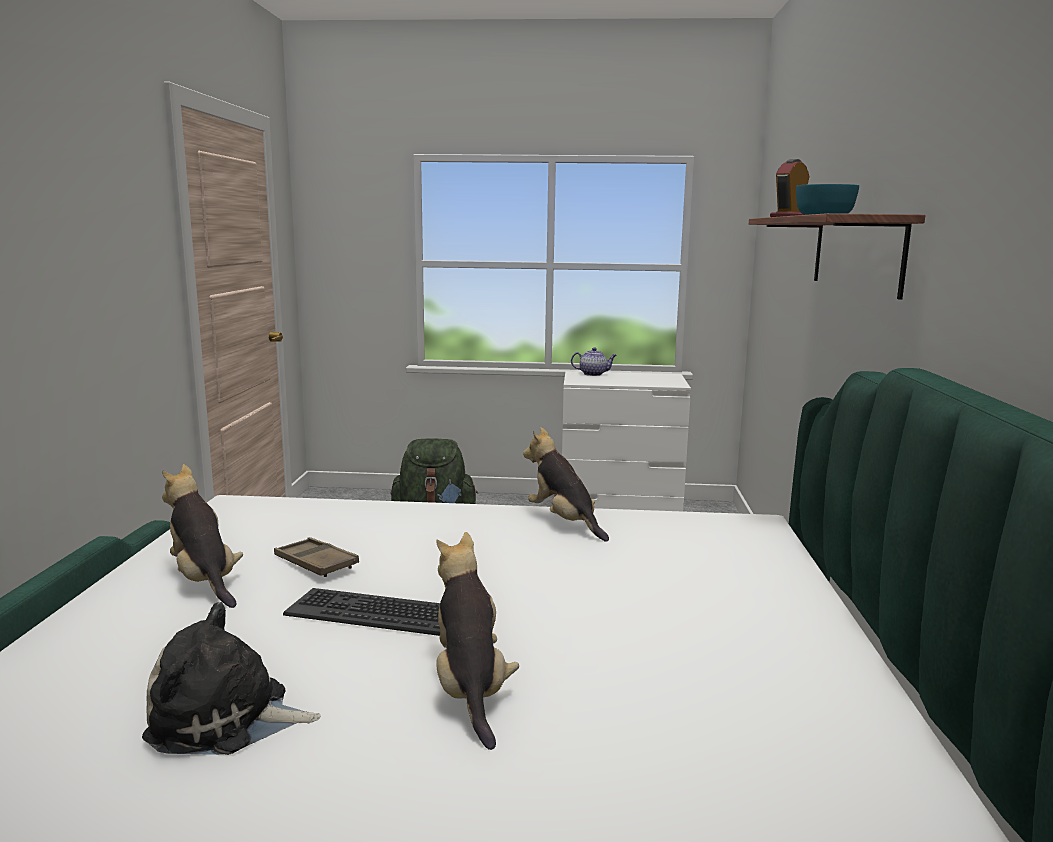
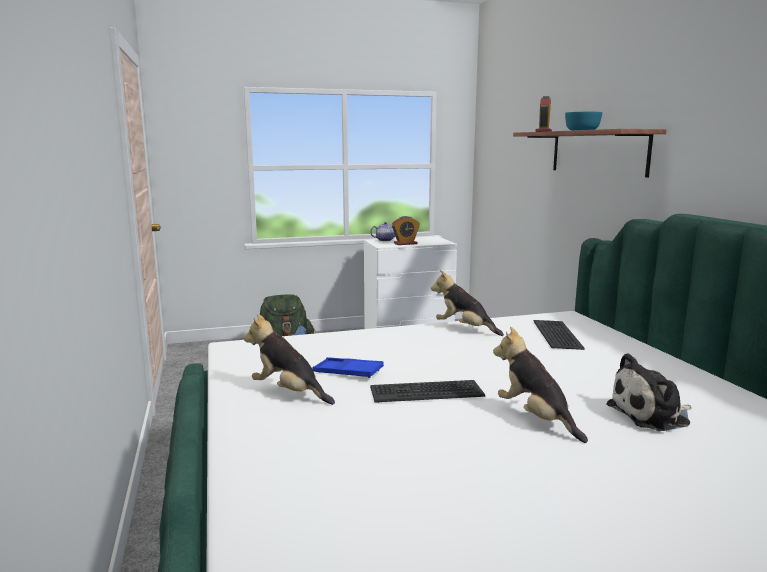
camera: 20 degrees left, 0 degrees up
plush toy [142,602,321,755] -> plush toy moved to [606,353,692,431]
brown tray [274,537,359,577] -> blue tray [313,357,384,378]
none -> alarm clock [392,216,420,245]
none -> keyboard [534,320,584,350]

